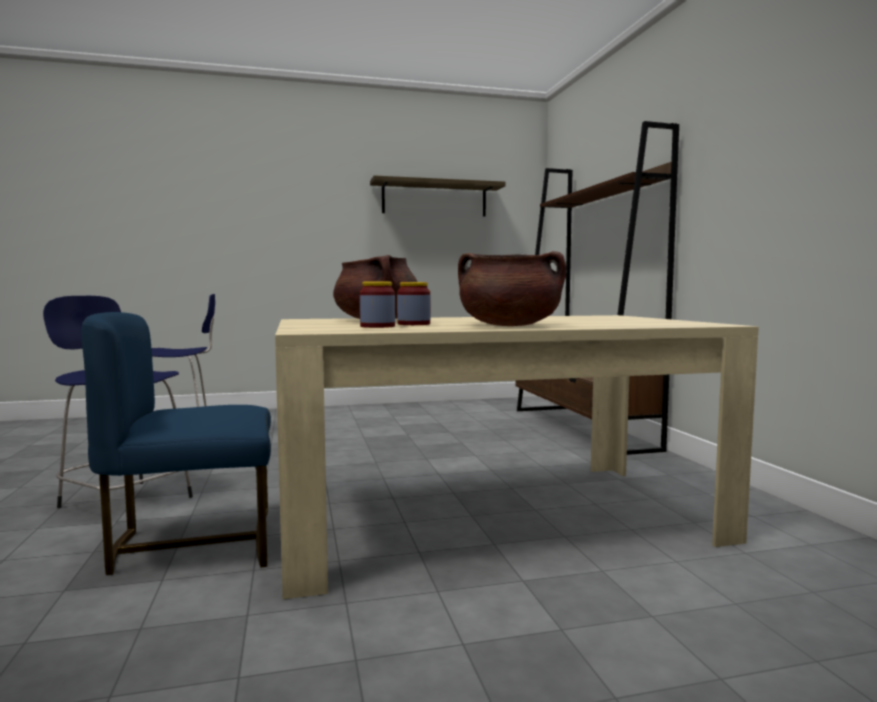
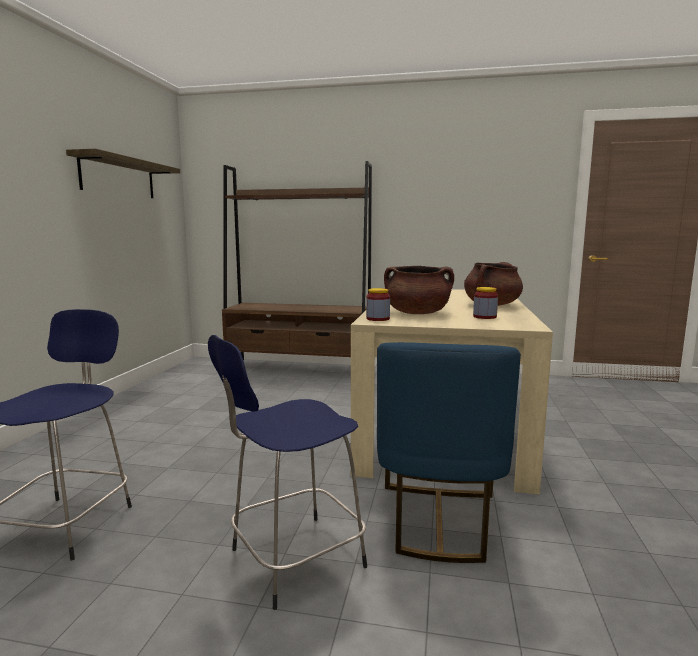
camera: 65 degrees left, 5 degrees up
jar [397,282,430,325] -> jar moved to [366,288,390,321]

